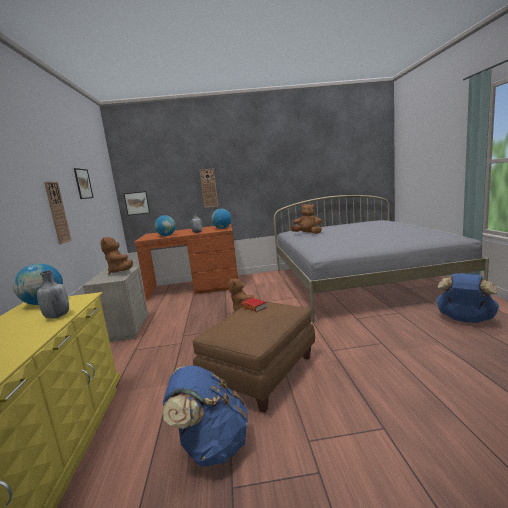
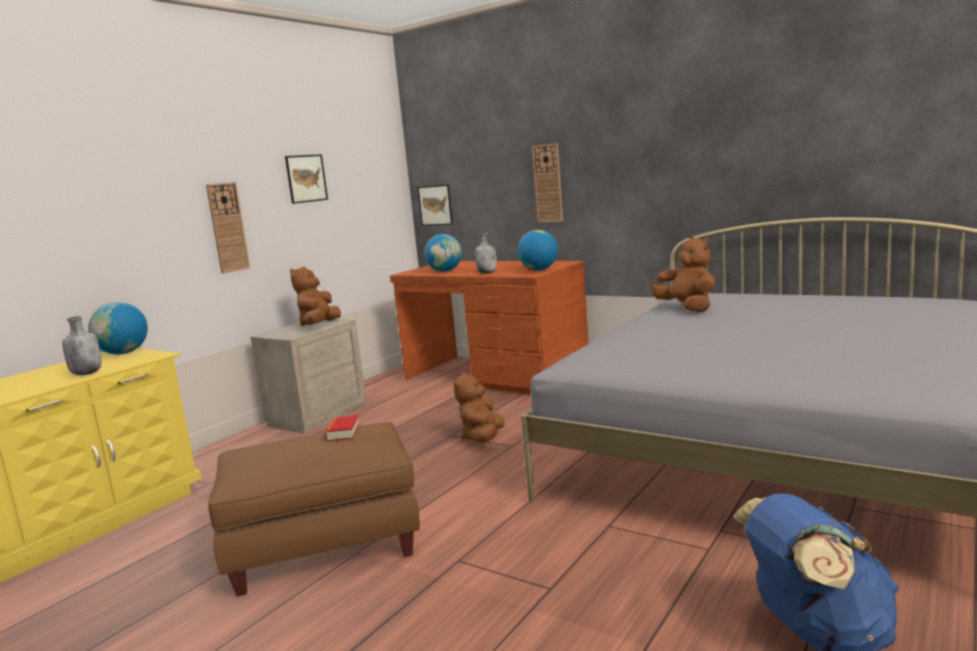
camera: 40 degrees right, 0 degrees up
blue backpack [163,366,248,466] -> none

